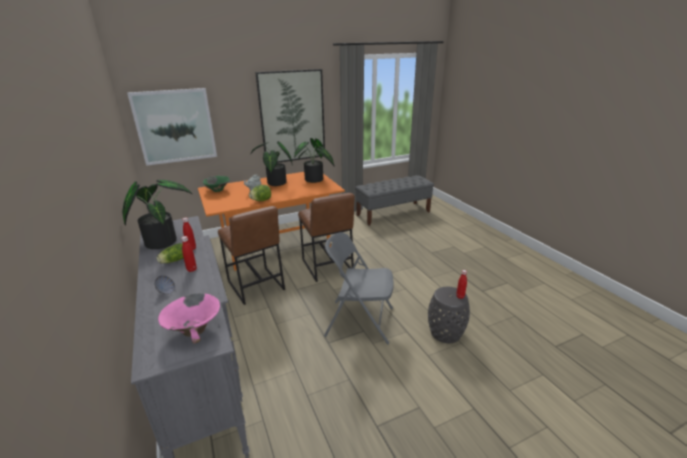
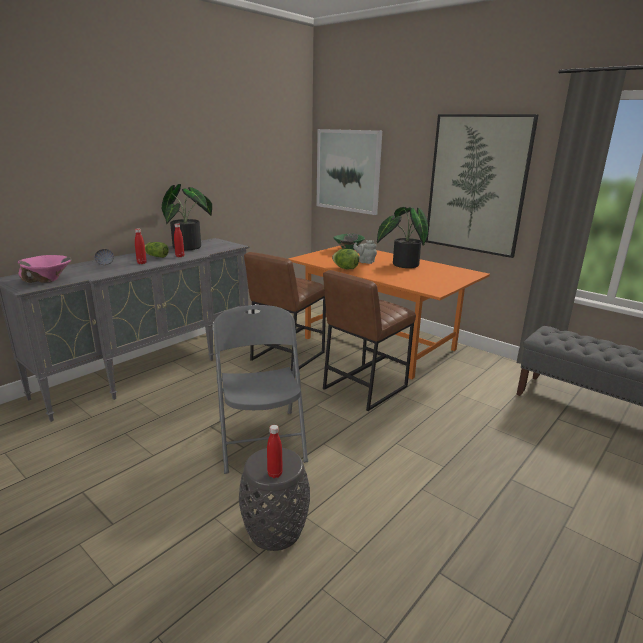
camera: 65 degrees right, 5 degrees down
potted plant [294,138,335,183] -> none

